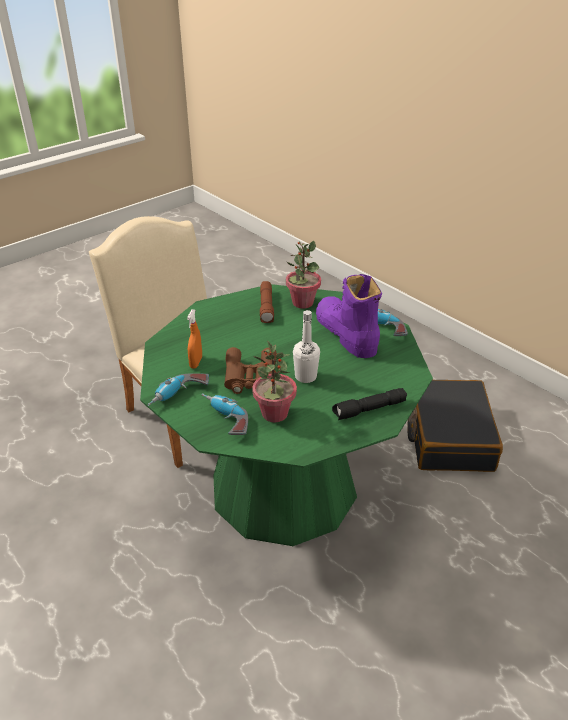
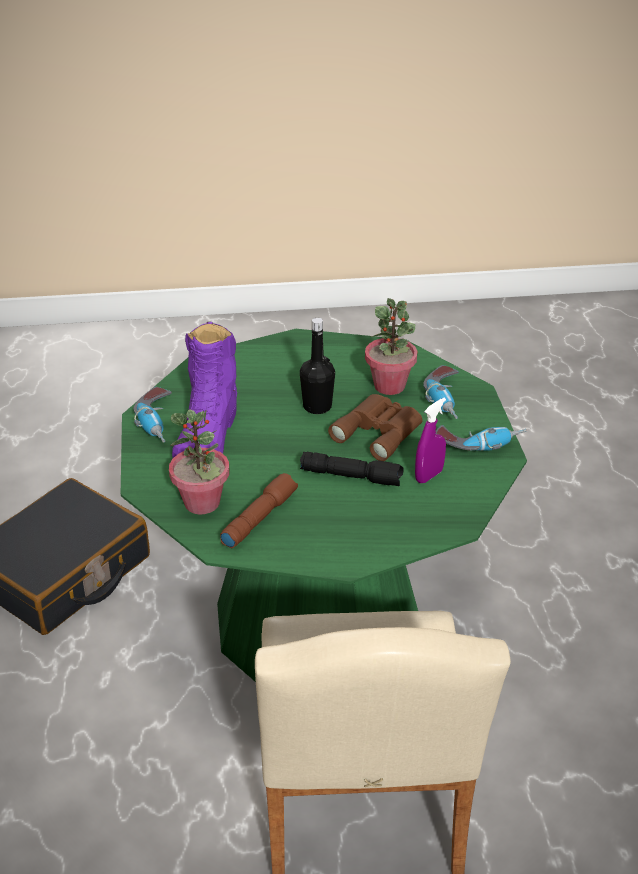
camera: 145 degrees left, 0 degrees up
orange spray bottle [187,309,202,369] -> purple spray bottle [415,398,446,483]
white bottle [293,310,320,383] -> black bottle [300,318,335,414]
black flashlight [332,388,407,420] -> black flashlight moved to [300,452,404,486]

